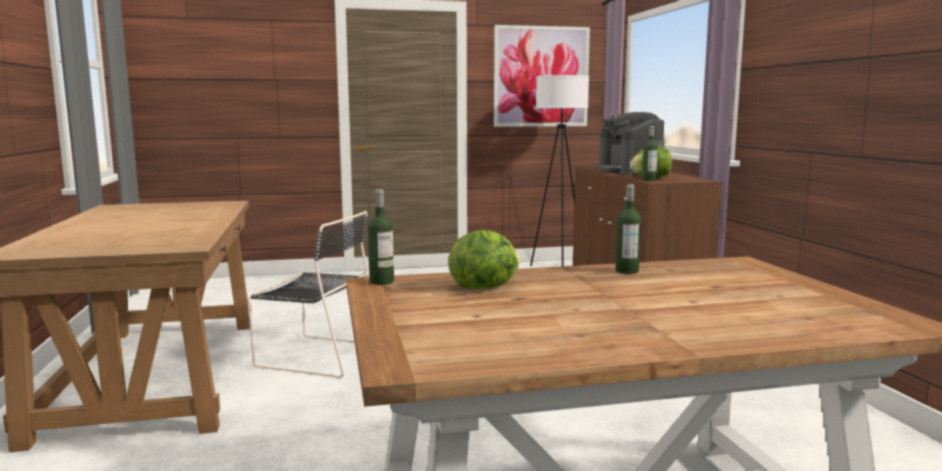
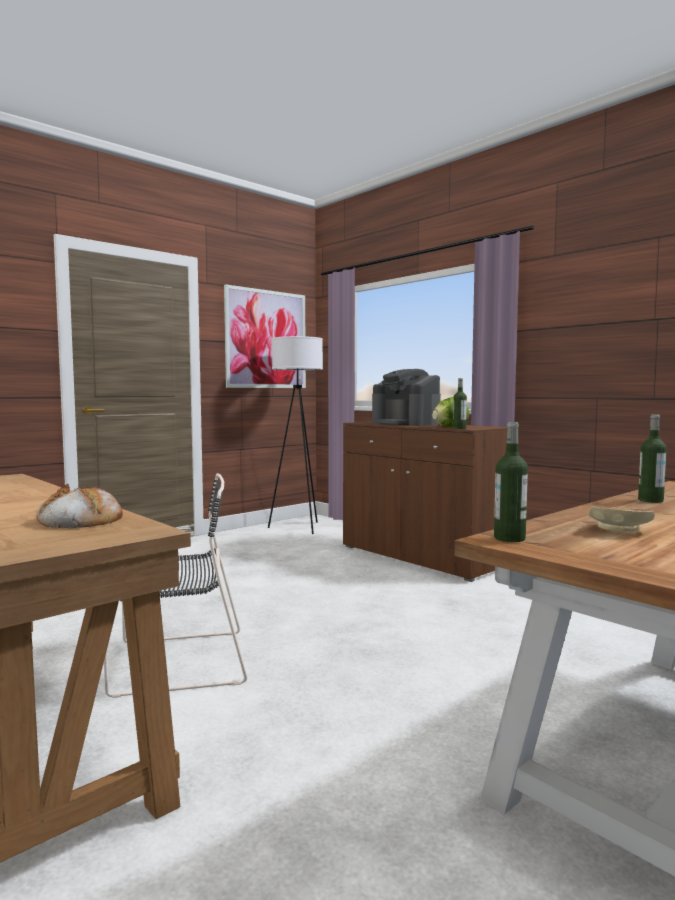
camera: 30 degrees left, 5 degrees down
lettuce [448,230,520,289] -> beige plate [588,506,655,532]
none -> bread [36,484,123,528]

